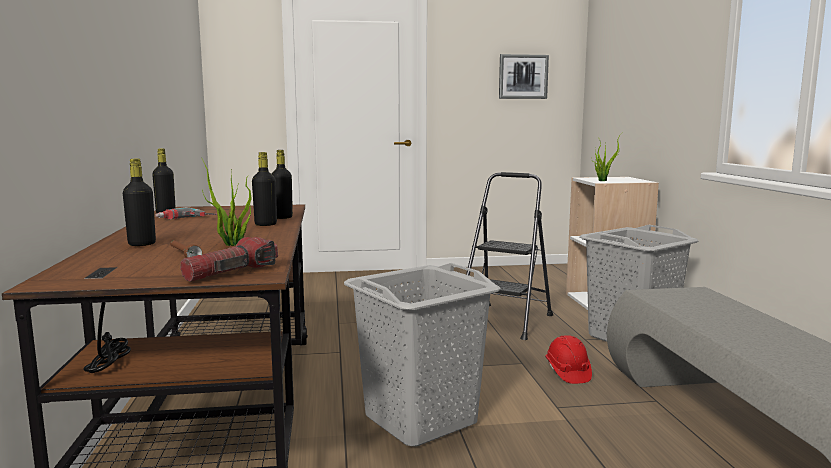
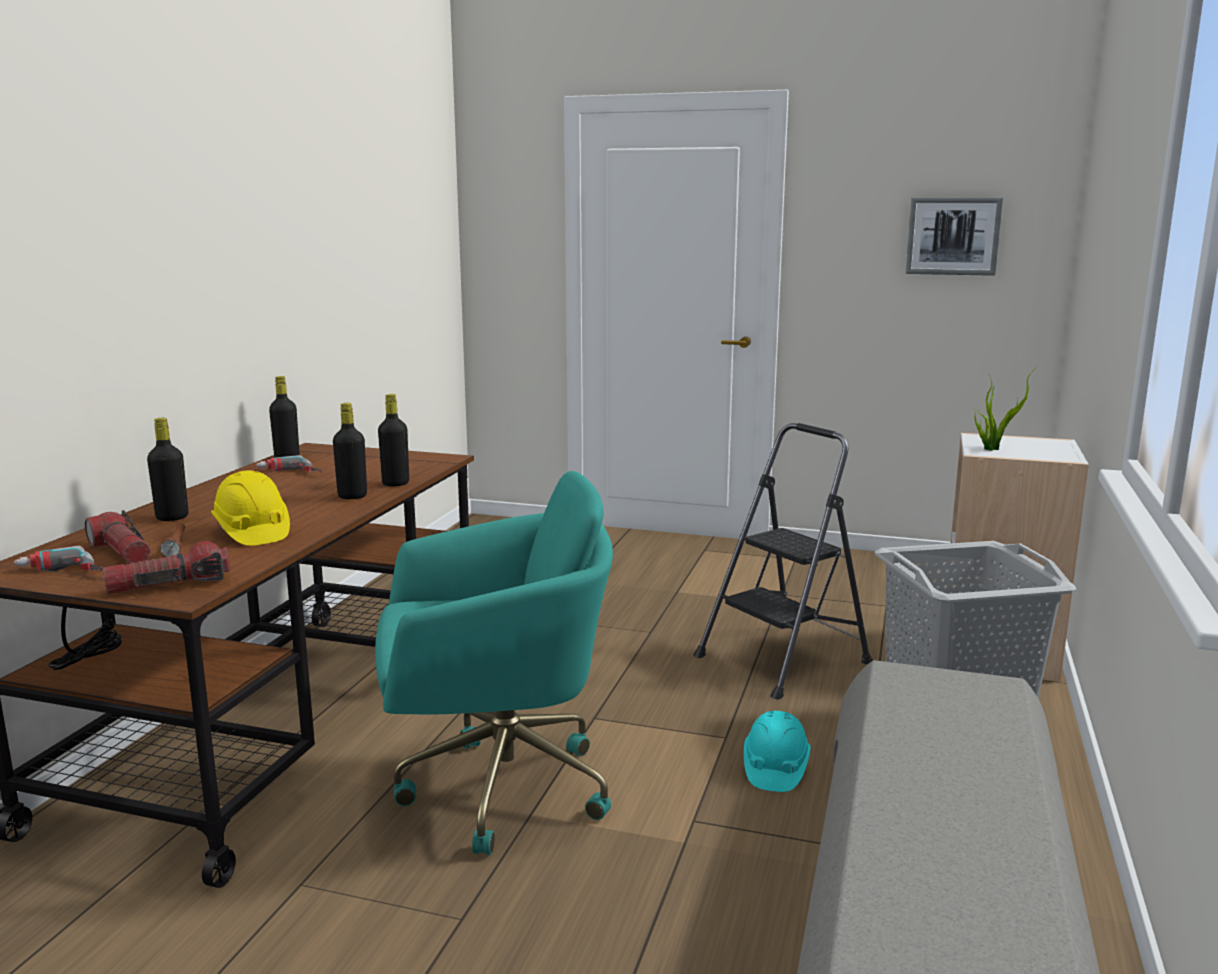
camera: 25 degrees right, 5 degrees up
potted plant [202,159,252,246] -> yellow hard hat [211,470,290,546]
grey laundry basket [344,263,501,446] -> turquoise office chair [375,471,613,855]
red hard hat [545,335,592,384] -> turquoise hard hat [744,711,810,792]
none -> power drill [13,546,103,570]
none -> flashlight [85,510,151,563]

